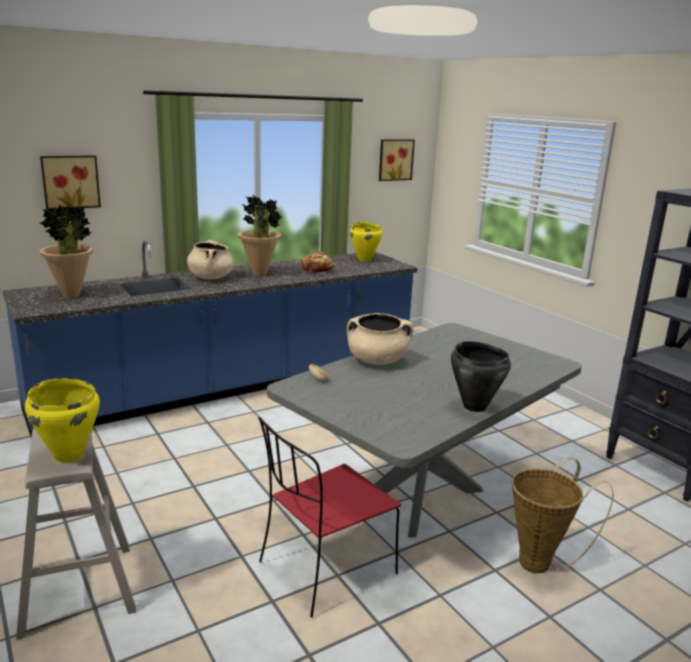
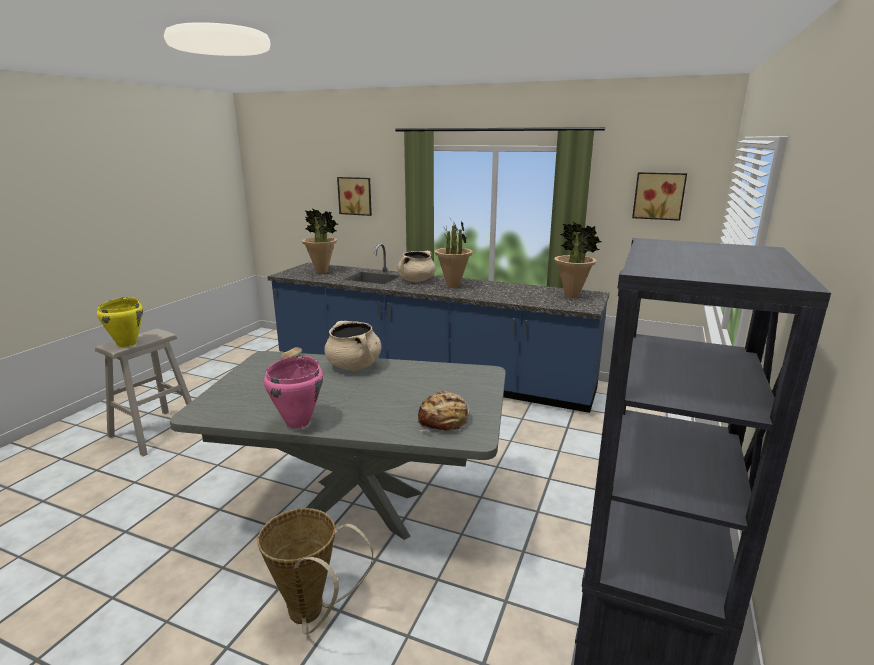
camera: 55 degrees right, 0 degrees up
red chair [258,417,401,617] -> none
bread [301,252,334,274] -> bread moved to [418,391,470,432]
yellow cooking pot [350,222,383,262] -> potted plant [554,222,602,299]
black cooking pot [451,341,511,412] -> pink cooking pot [264,356,323,428]

